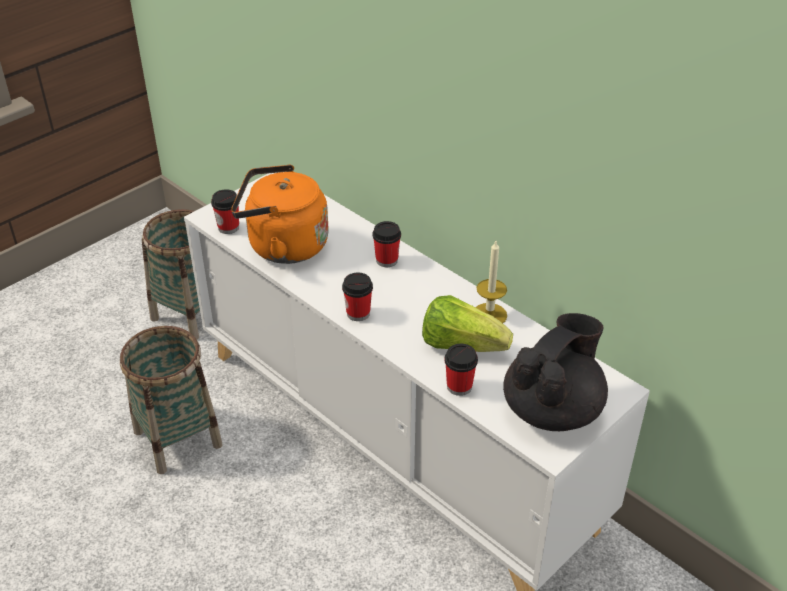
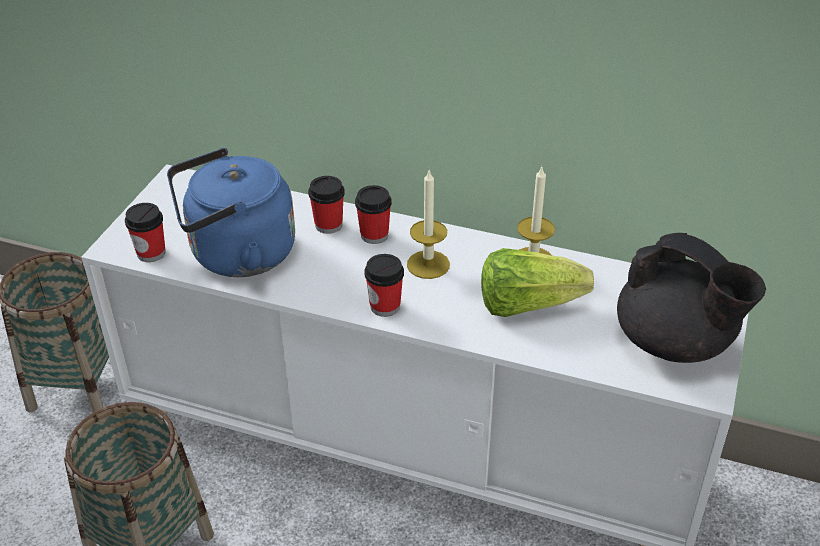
camera: 25 degrees left, 0 degrees up
orange kettle [231,164,329,264] -> blue kettle [167,148,295,277]
cup [444,344,478,396] -> cup moved to [308,176,345,234]
black teapot [503,313,608,431] -> black teapot turned 120 degrees clockwise [617,233,766,363]
none -> candle [407,171,450,279]

